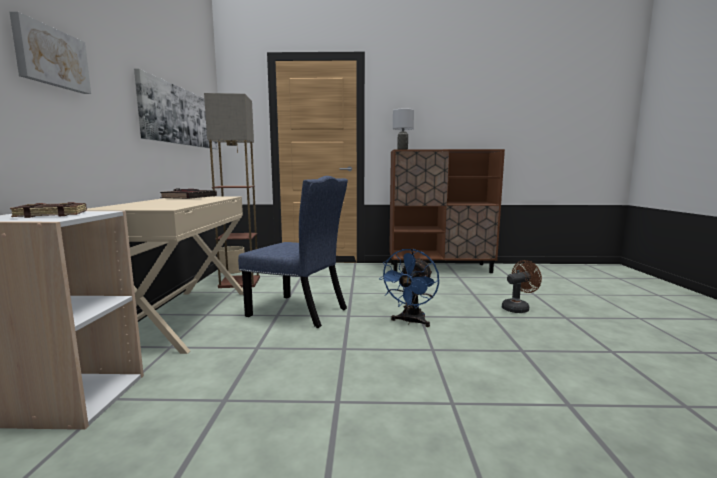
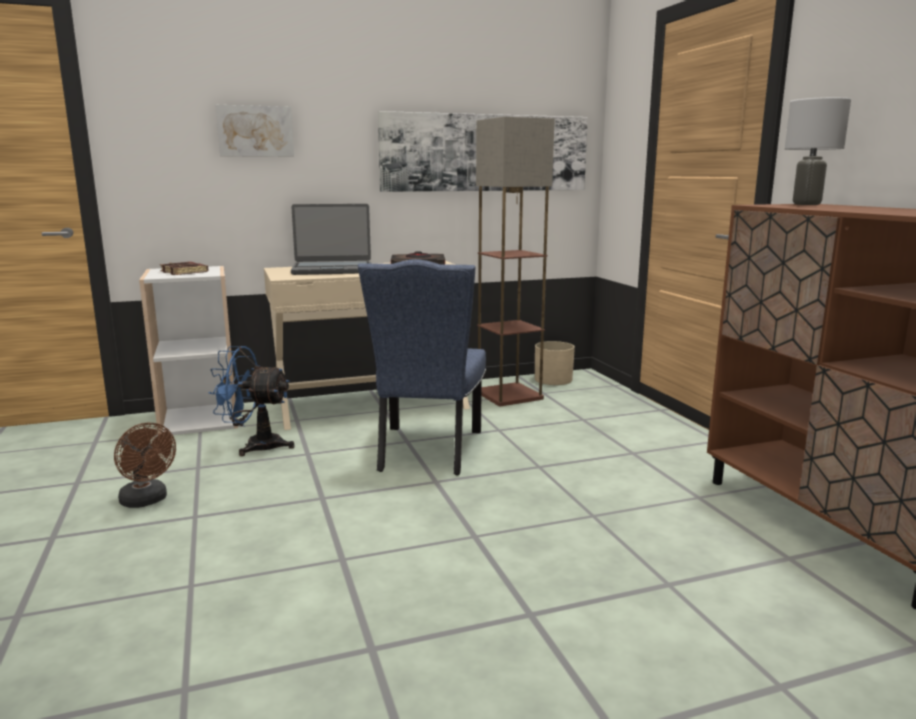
camera: 70 degrees right, 5 degrees up
blue fan [379,248,439,327] -> blue fan moved to [209,346,295,456]
brown fan [502,260,542,313] -> brown fan moved to [114,423,176,508]
none -> laptop [291,204,371,275]

